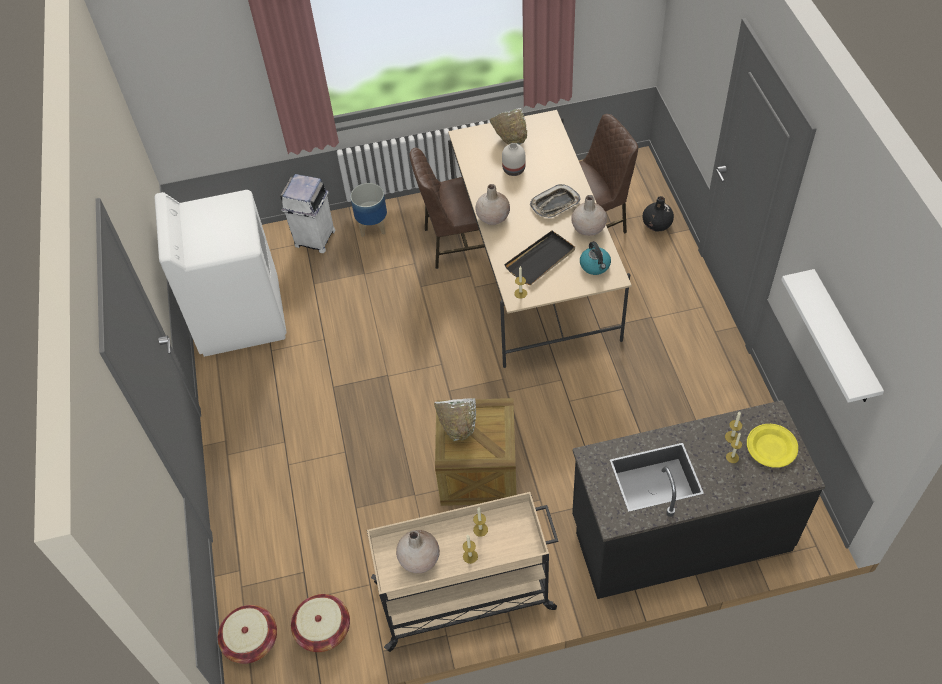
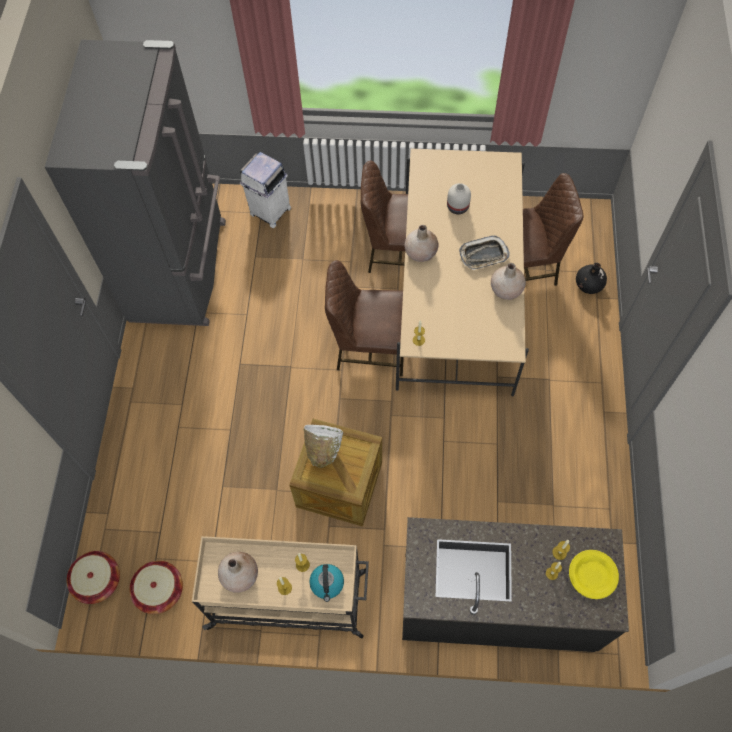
camera: 15 degrees right, 10 degrees up
white washing machine [155,190,286,357] -> grey fridge [45,40,226,326]
planter [350,183,387,237] -> none
white bowl [489,108,527,145] -> none
black tray [504,231,575,285] -> none
kettle [580,241,611,275] -> kettle moved to [309,564,344,602]
white shelf [782,269,884,403] -> none
none -> brown chair [325,260,404,376]

